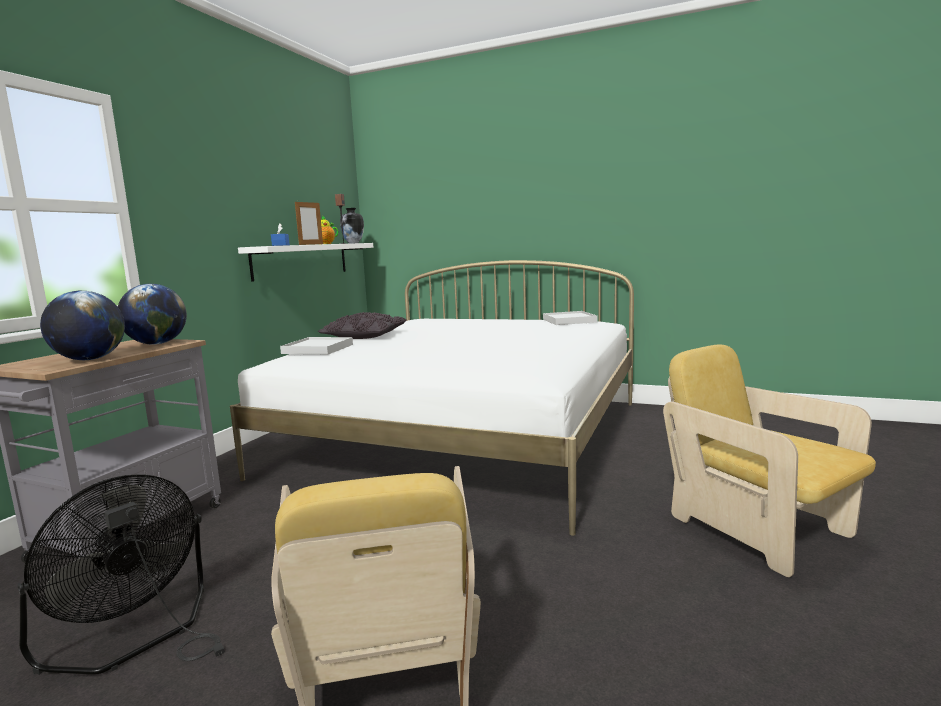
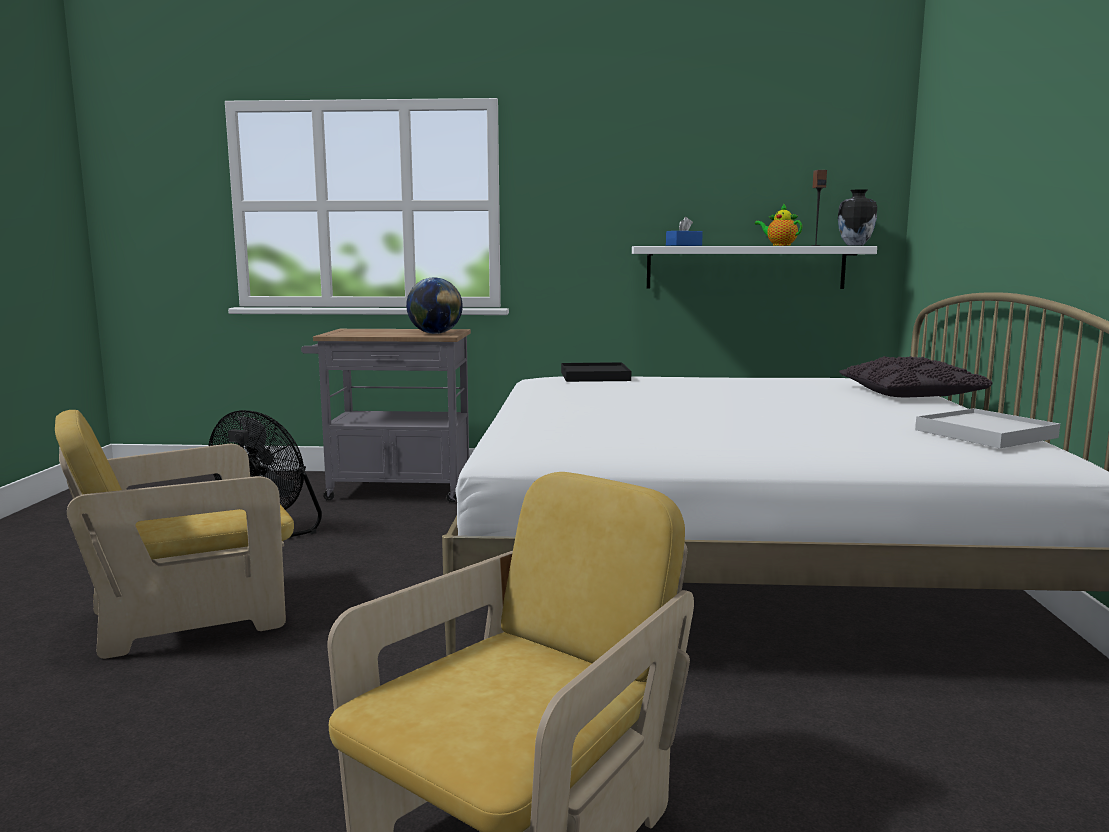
camera: 70 degrees right, 0 degrees up
globe [40,291,125,360] -> none
white tray [280,337,353,355] -> black tray [561,362,631,382]
picture frame [295,201,323,245] -> none
black pillow [318,312,407,339] -> black pillow moved to [839,356,993,397]

